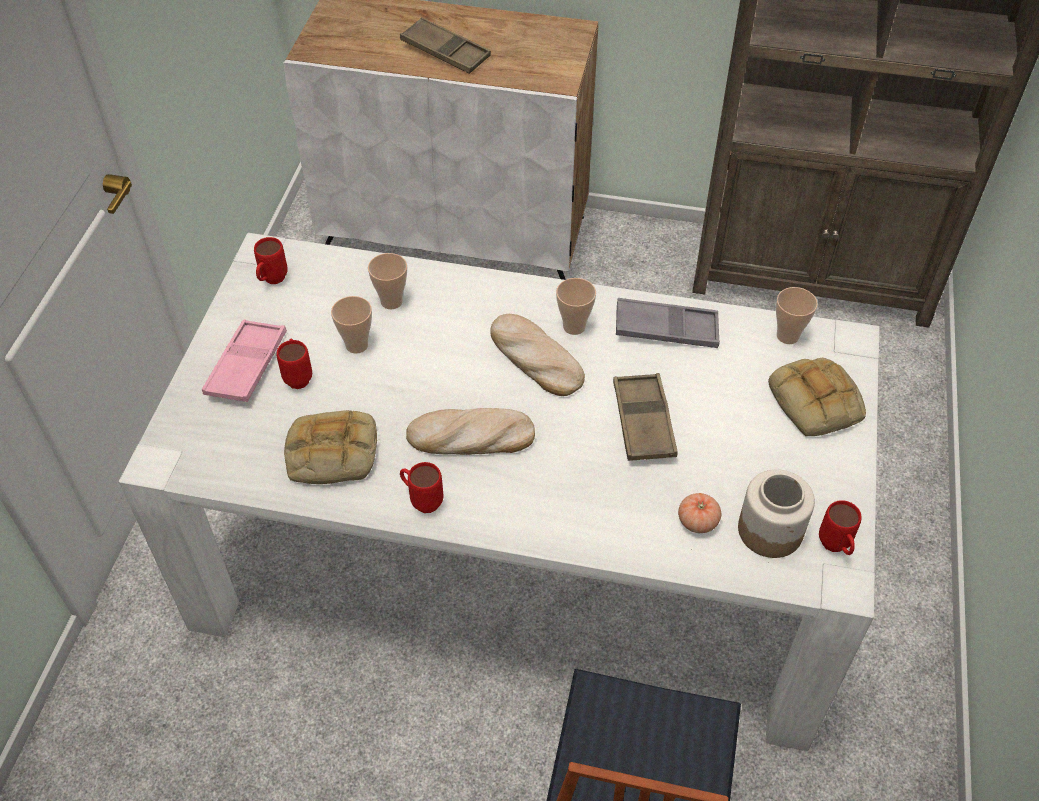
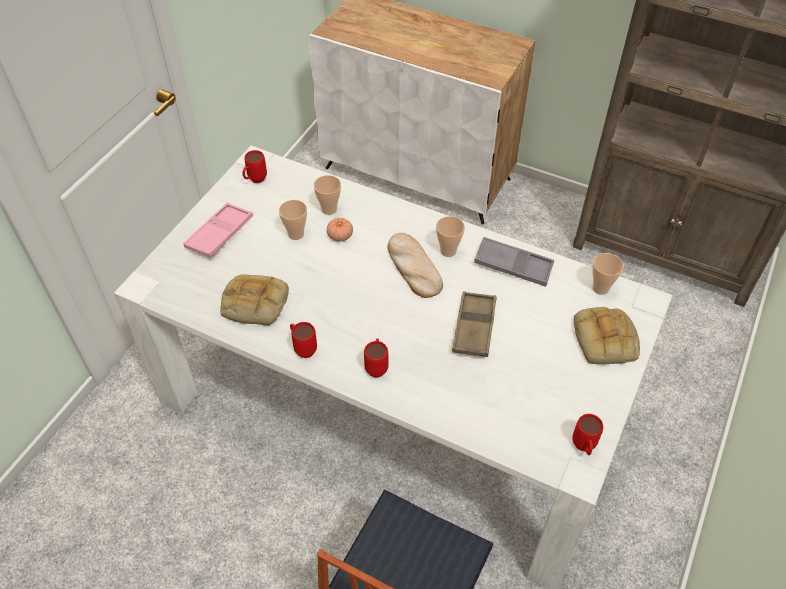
camera: 15 degrees right, 0 degrees up
red mug [277,339,312,389] -> red mug moved to [364,338,388,378]
brown tray [400,17,491,74] -> none
bread [406,408,535,455] -> none
tomato [678,493,721,533] -> tomato moved to [327,218,353,242]
jar [738,469,815,558] -> none

